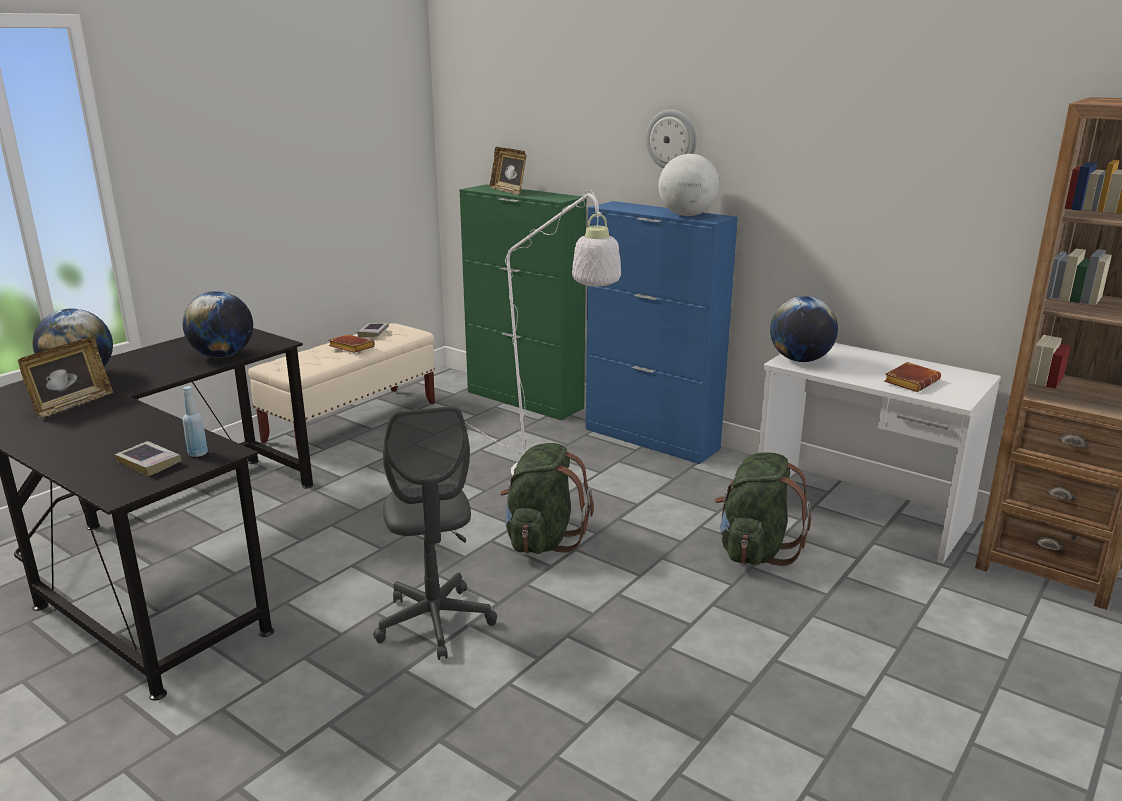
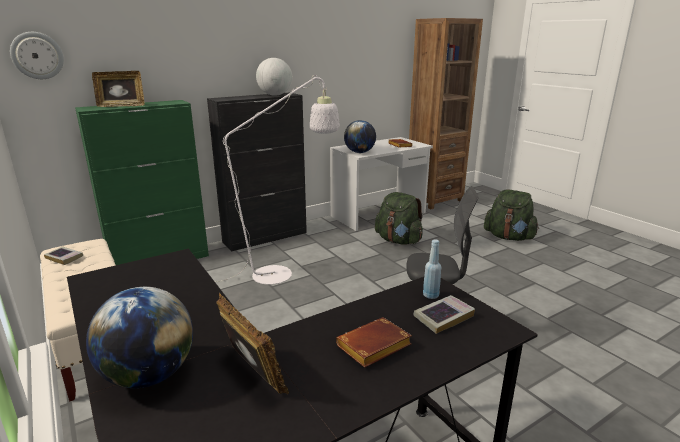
camera: 70 degrees left, 0 degrees up
globe [182,291,253,358] -> none
brown book [329,334,375,353] -> brown book moved to [336,317,412,368]
green backpack [500,443,594,554] -> green backpack moved to [484,190,539,241]
blue cabinet [586,201,738,464] -> black cabinet [207,92,307,252]
wall clock [646,109,697,168] -> wall clock moved to [10,32,64,79]

